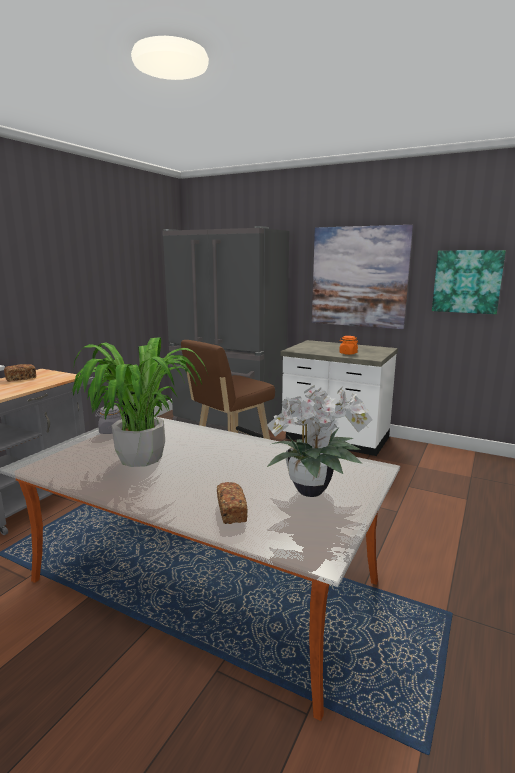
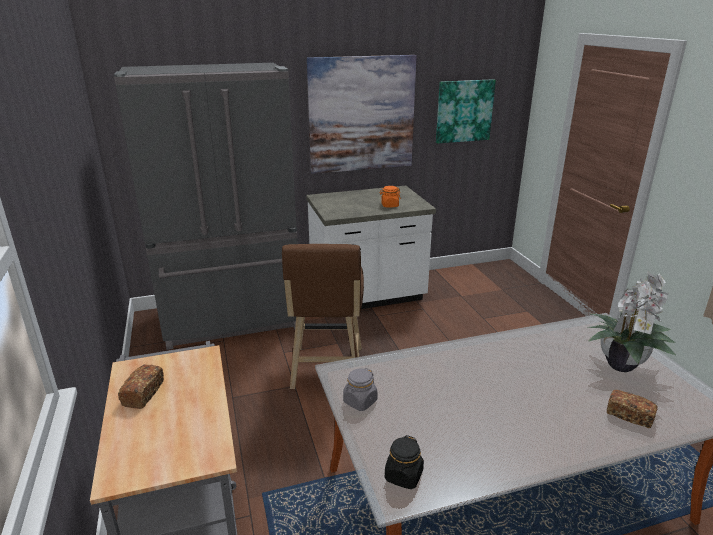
camera: 45 degrees left, 10 degrees up
potted plant [72,337,208,467] -> none
none -> black jar [385,435,424,489]

